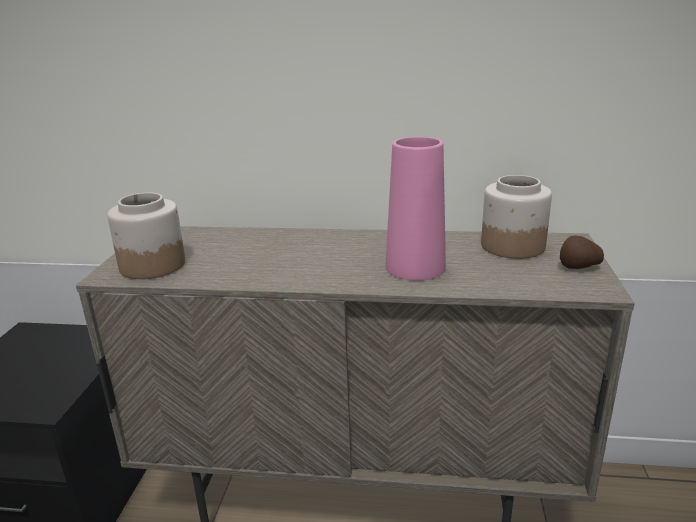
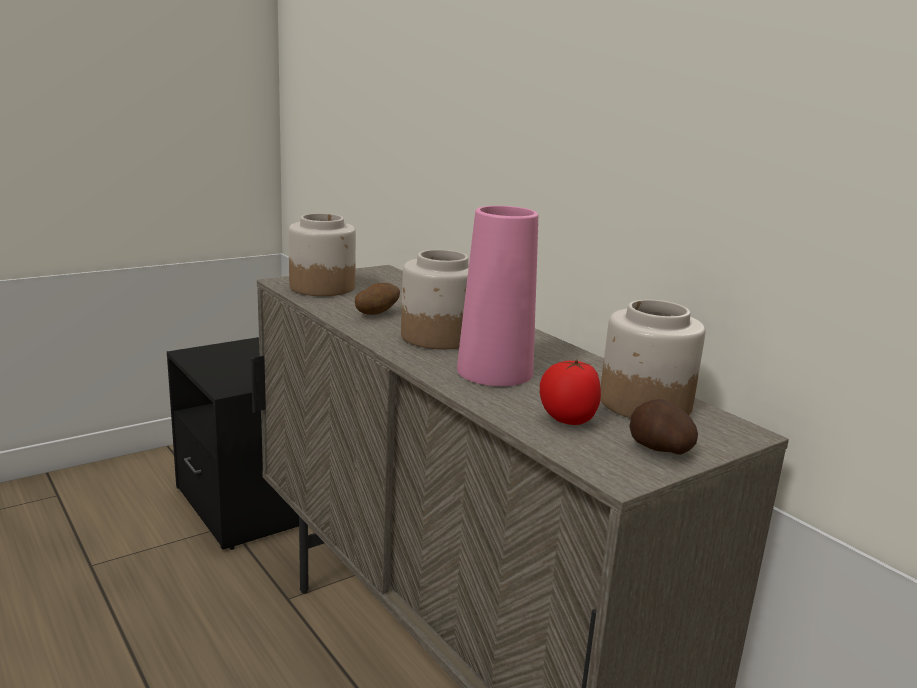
camera: 45 degrees right, 5 degrees down
none -> potato [355,283,400,315]
none -> jar [401,250,469,349]
none -> tomato [540,360,601,425]

